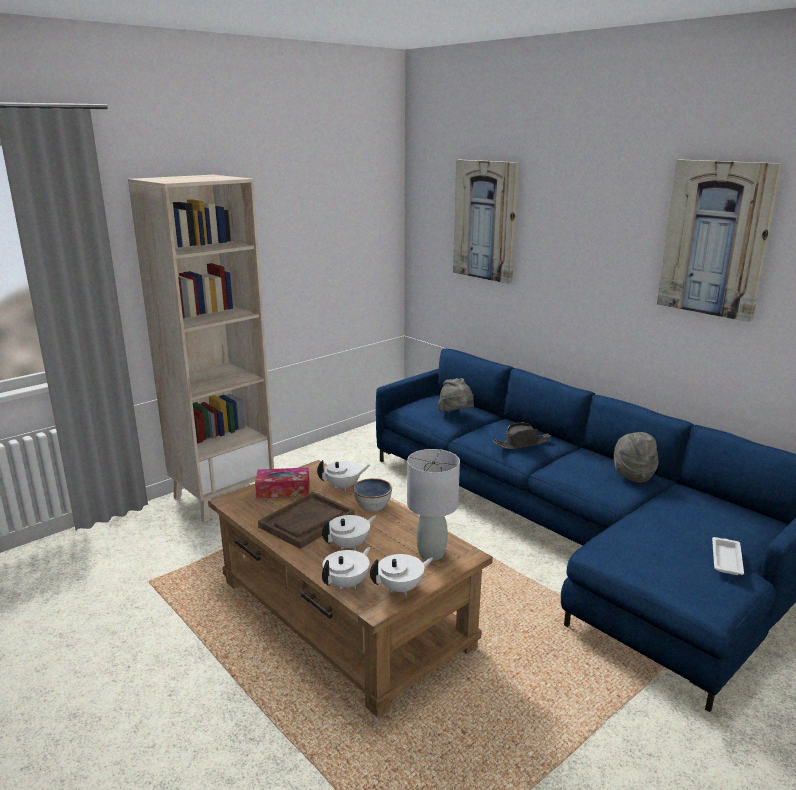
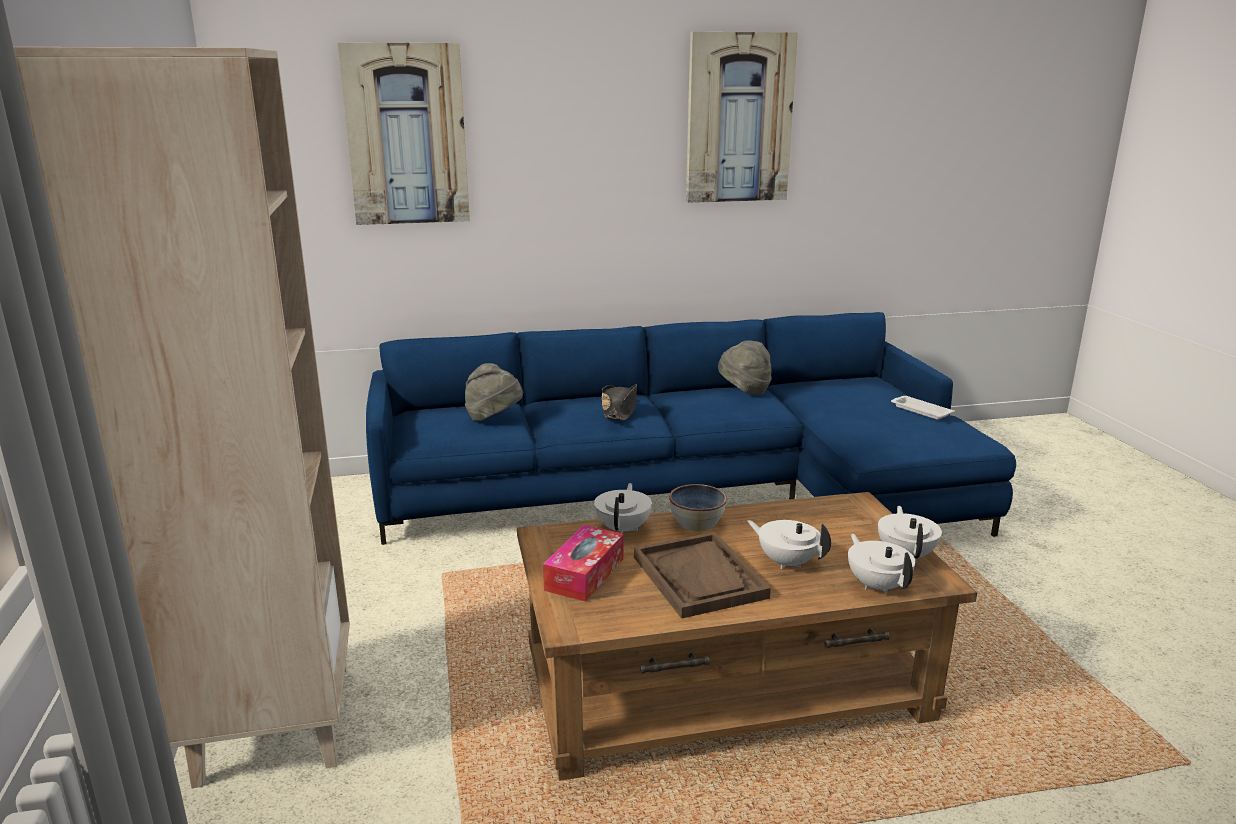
camera: 60 degrees left, 0 degrees up
white teapot [322,515,376,551] -> white teapot turned 45 degrees counterclockwise [747,520,831,569]
grey table lamp [407,449,460,561] -> none

